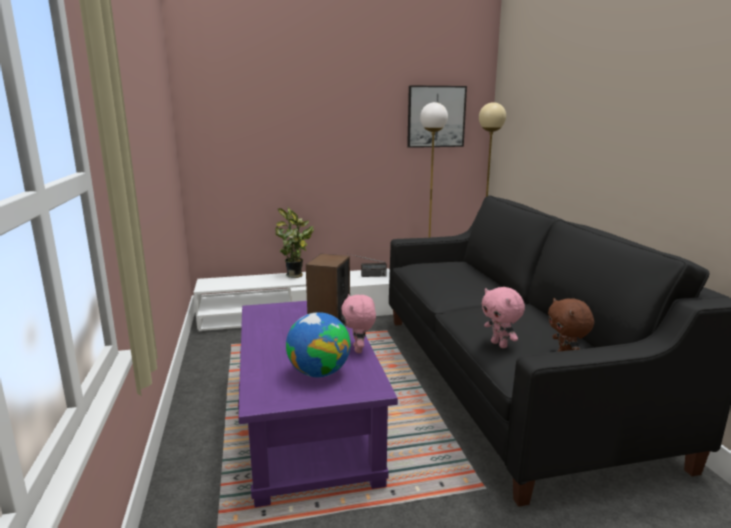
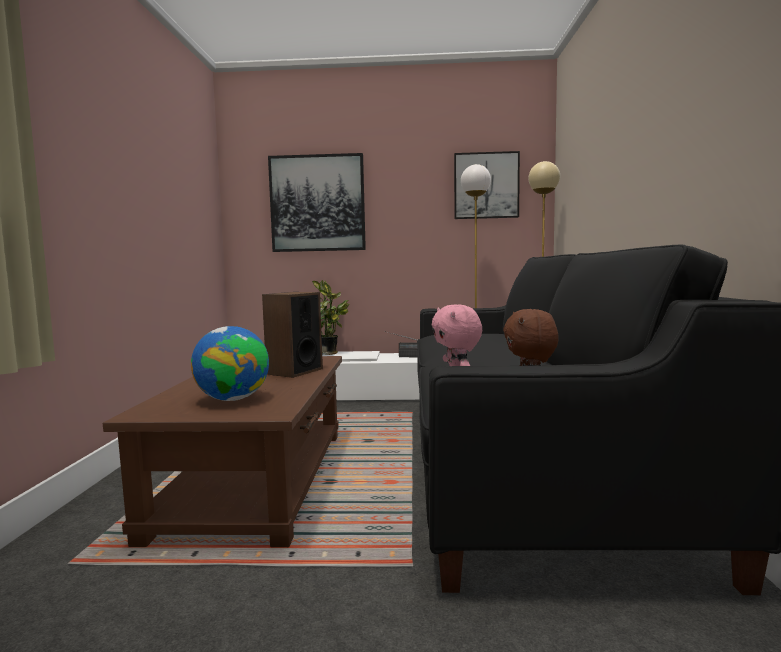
camera: 15 degrees right, 10 degrees down
purple coffee table [238,301,398,507] -> brown coffee table [103,356,342,547]
pink plush toy [341,294,376,353] -> none
none -> picture [268,153,366,252]

